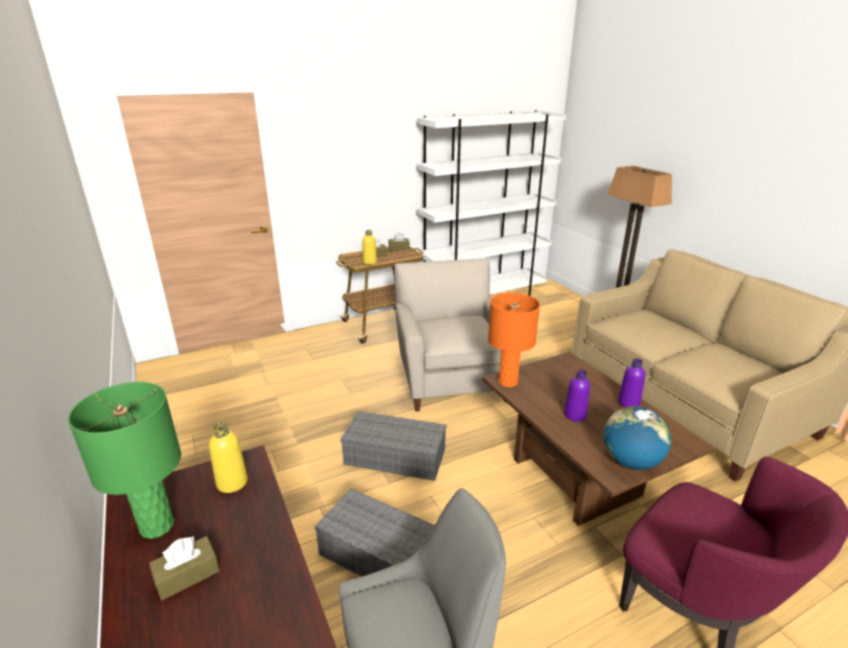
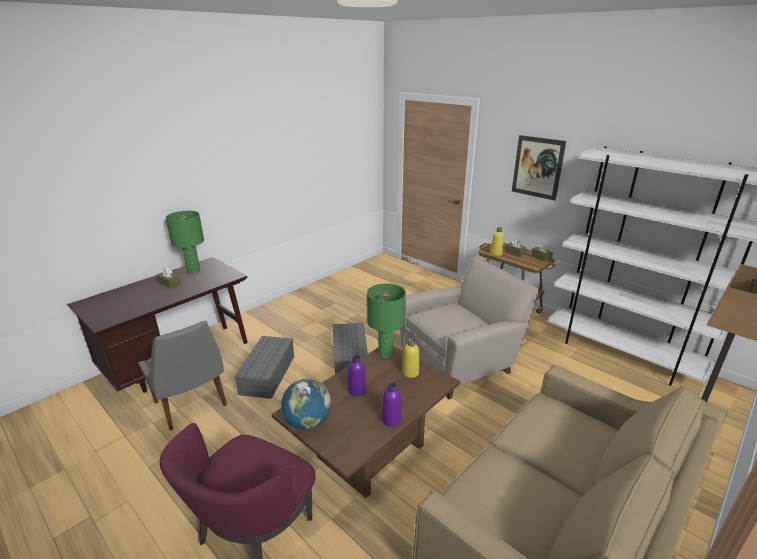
camera: 70 degrees right, 0 degrees up
yellow bottle [209,422,248,493] -> yellow bottle moved to [402,338,419,378]
orange table lamp [488,293,540,387] -> green table lamp [367,283,406,358]
none -> picture [512,135,566,200]

